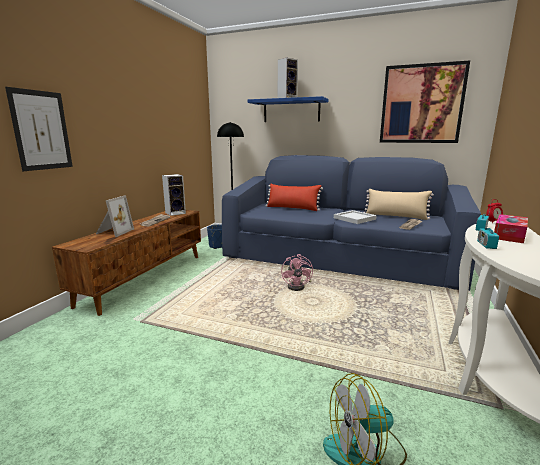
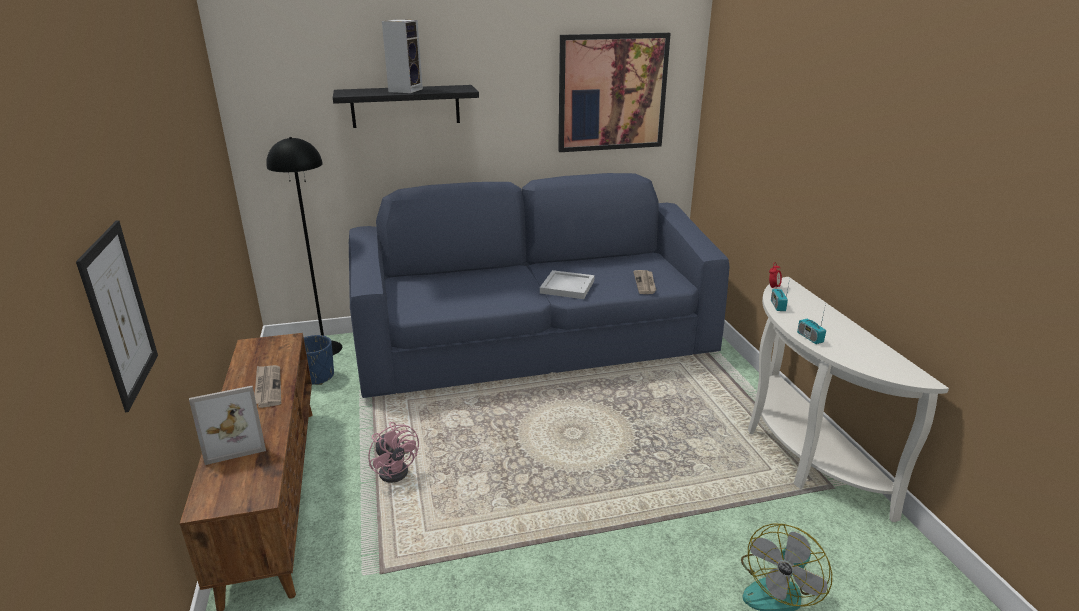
camera: 35 degrees left, 10 degrees up
picture frame [96,195,134,237] -> picture frame turned 90 degrees clockwise [189,386,266,465]
speaker [162,174,186,216] -> none
blue shelf [248,96,328,122] -> black shelf [333,85,479,128]
red pillow [265,183,323,211] -> none
pink fan [281,254,313,291] -> pink fan moved to [368,422,419,483]
beige pillow [363,189,434,220] -> none
tissue box [494,214,528,243] -> none

